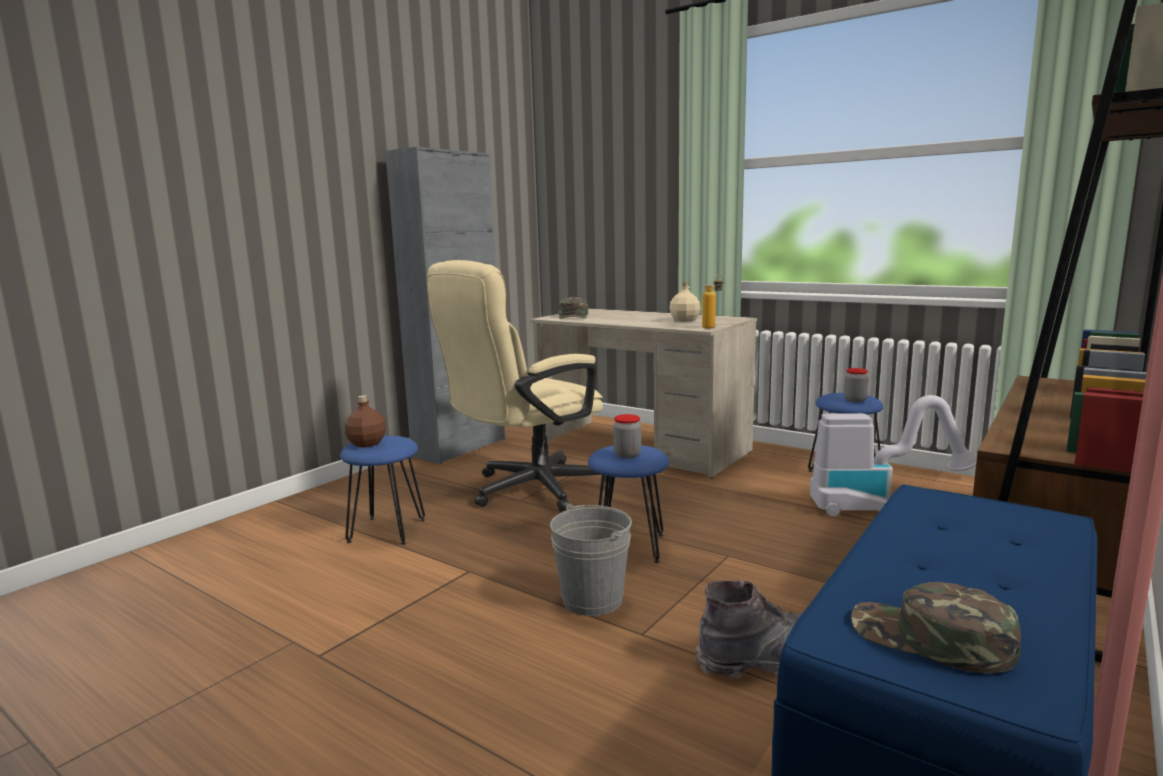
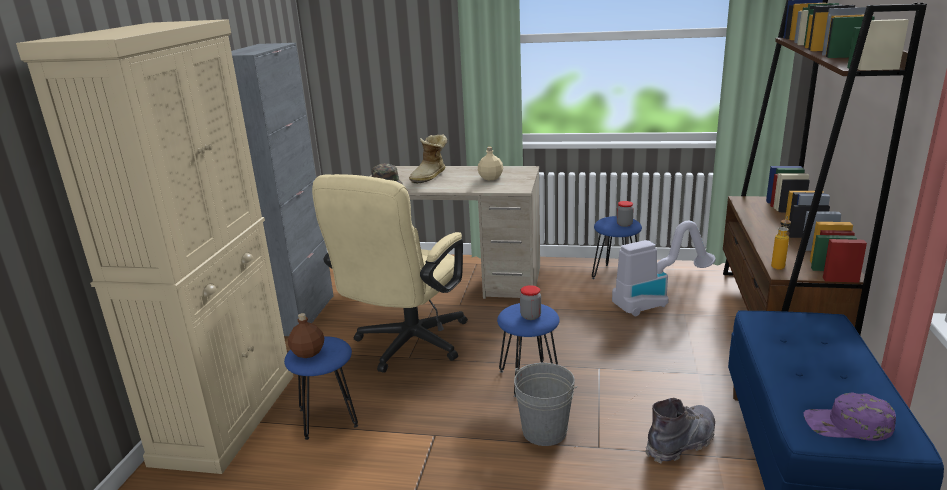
camera: 25 degrees left, 10 degrees up
bottle [702,275,723,329] -> bottle moved to [771,216,791,270]
green cap [851,582,1021,673] -> purple cap [804,393,896,441]
none -> beige cabinet [16,19,294,474]
none -> boot [409,135,447,183]

